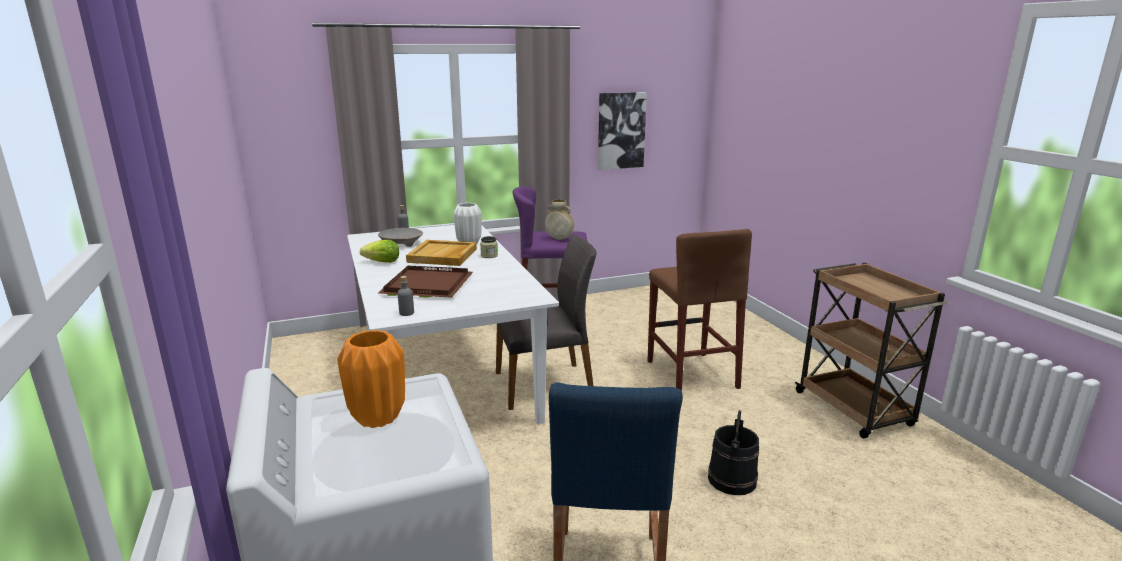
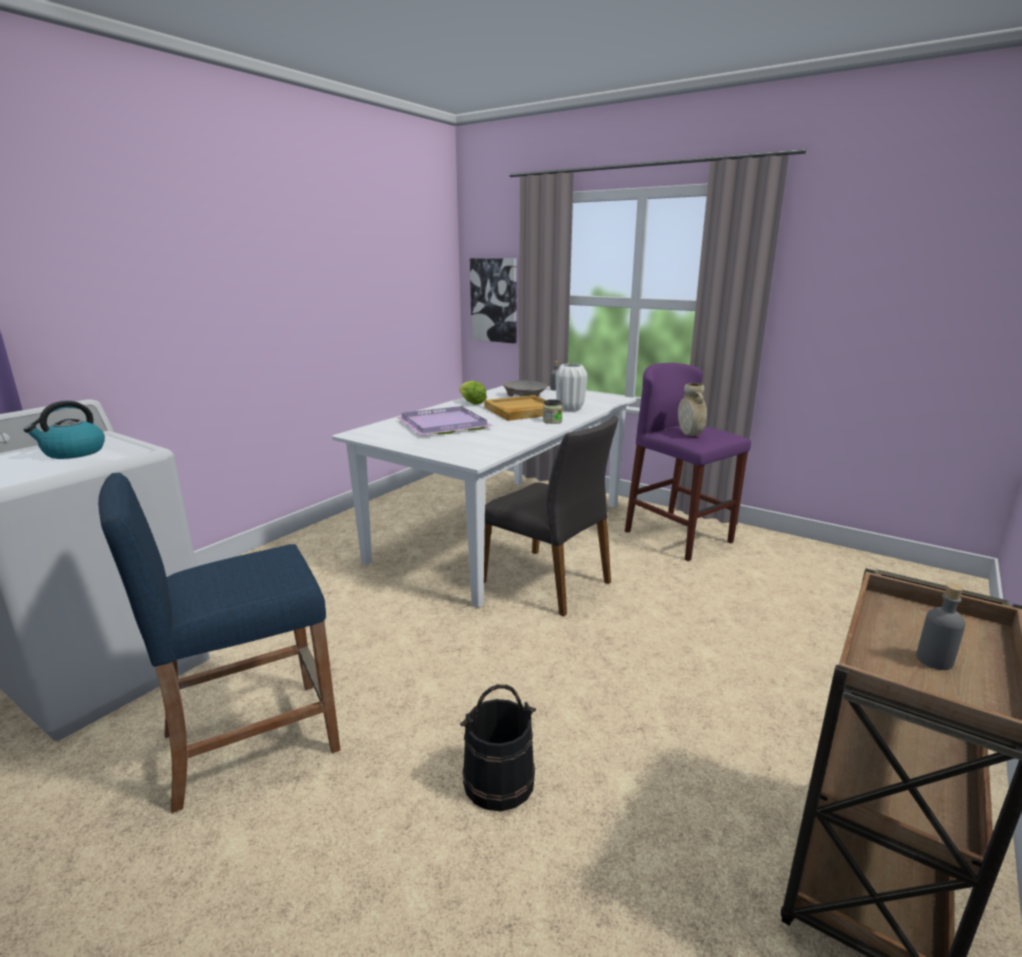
camera: 55 degrees right, 0 degrees up
orange vase [337,330,405,428] -> kettle [24,401,105,459]
brown tray [378,266,473,298] -> purple tray [397,406,493,435]
grey bottle [397,276,414,316] -> grey bottle moved to [916,583,965,670]
picture [598,92,647,170] -> picture moved to [470,258,517,343]
brown stool [648,229,752,391] -> none

